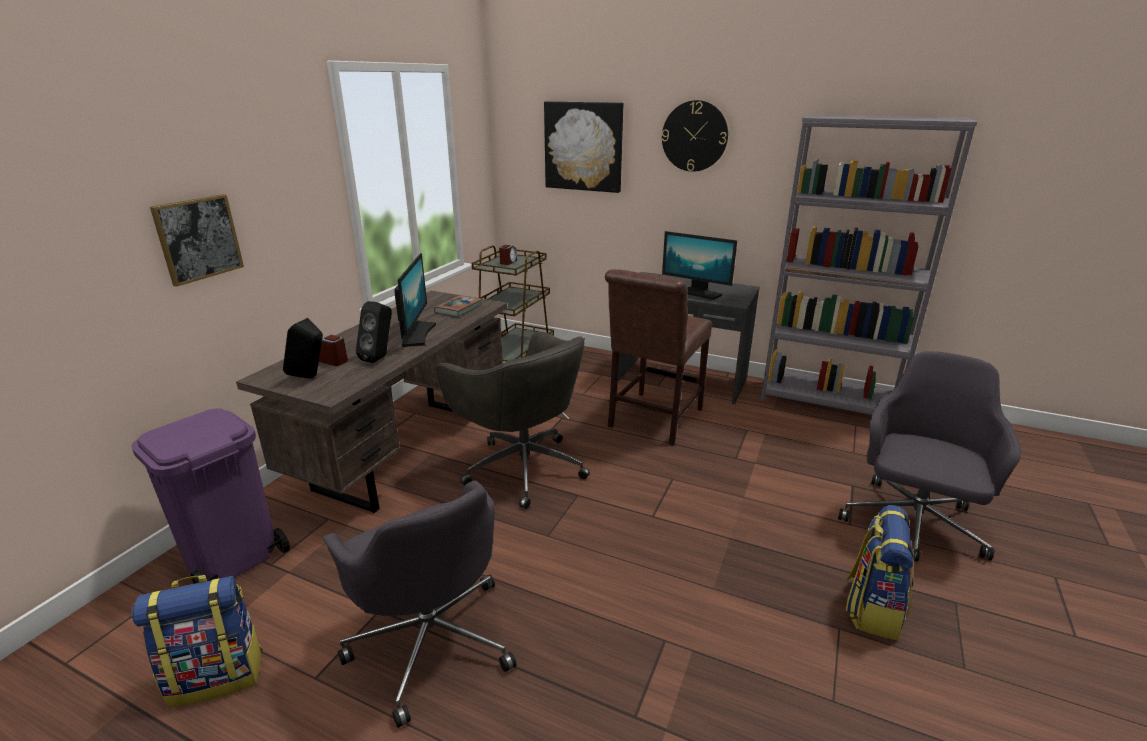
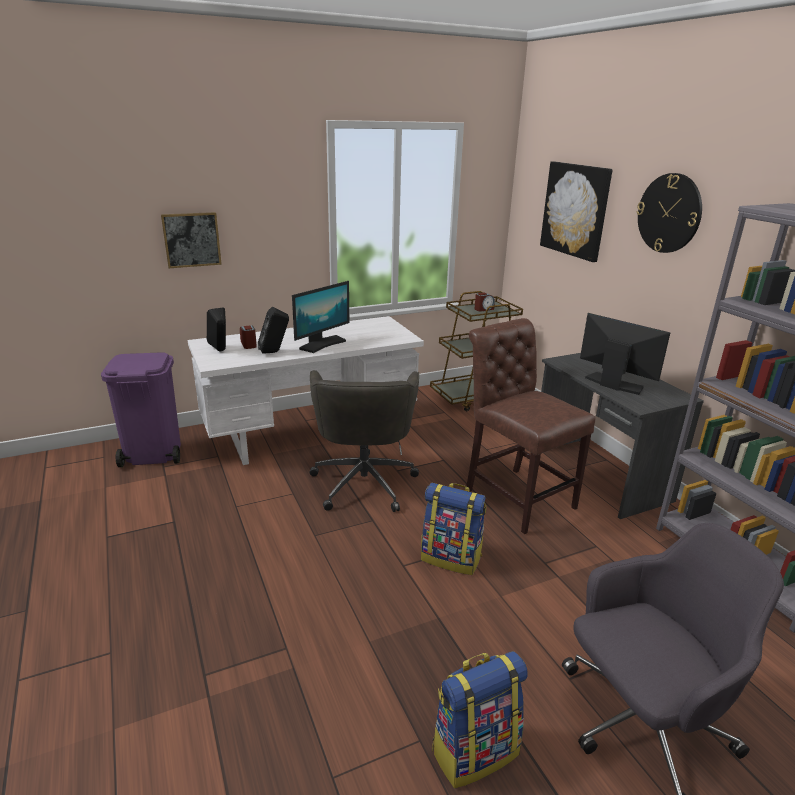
camera: 40 degrees right, 0 degrees up
backpack [132,575,263,707] -> backpack moved to [421,483,486,575]
brown desk [236,291,507,513] -> white desk [188,316,424,465]
grey office chair [322,481,516,728] -> none
book [434,296,482,317] -> none
brown chair [605,269,712,445] -> brown chair turned 75 degrees clockwise [466,318,596,534]
monitor [662,231,737,300] -> monitor turned 150 degrees clockwise [580,313,671,395]

